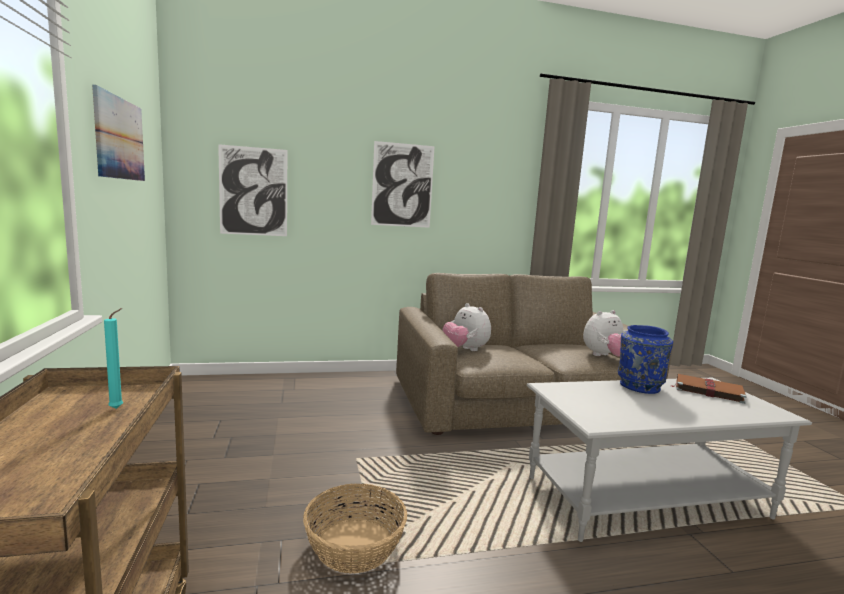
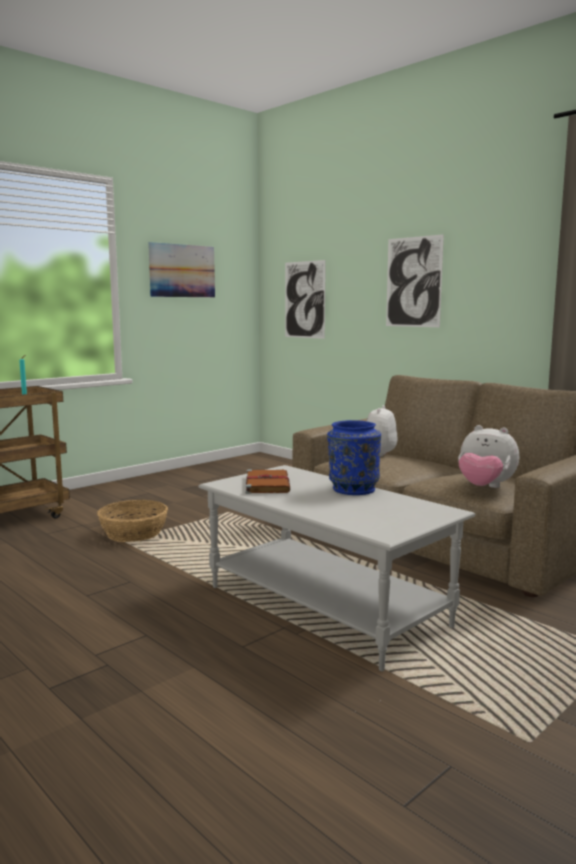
camera: 60 degrees right, 0 degrees up
brown book [671,374,747,404] -> brown book moved to [246,469,290,494]

